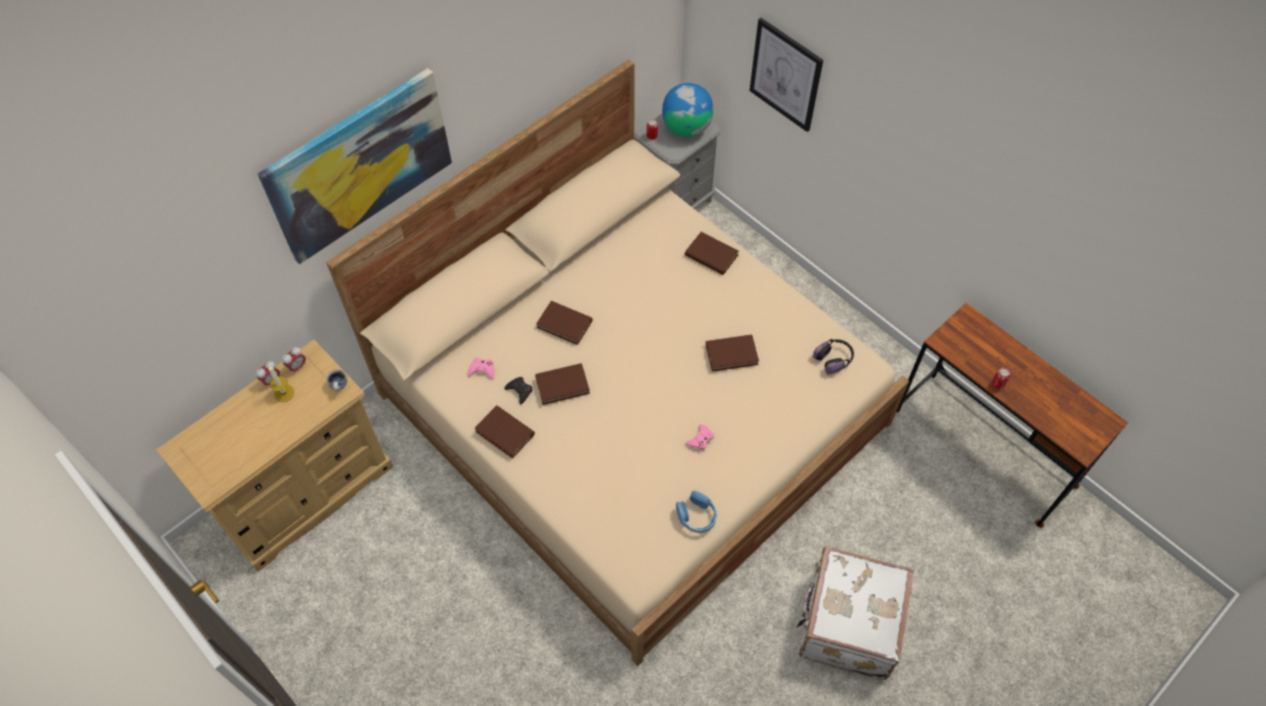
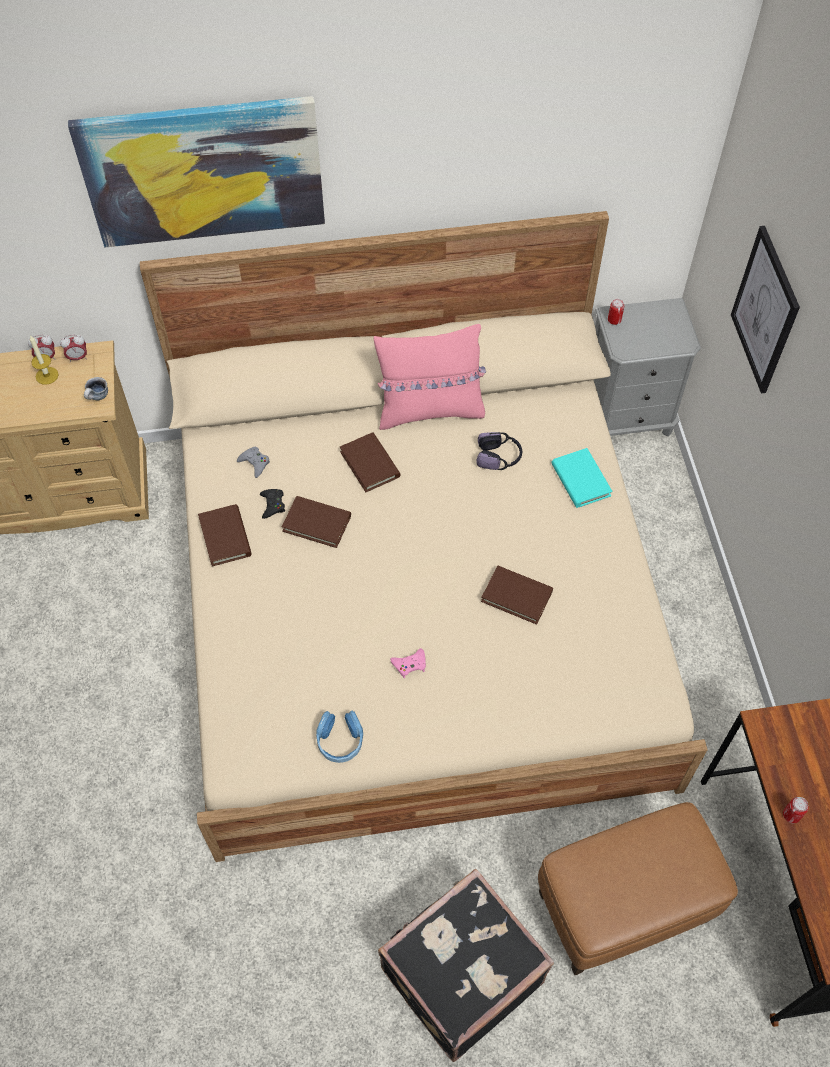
camera: 35 degrees right, 0 degrees up
pink game controller [468,358,494,380] -> grey game controller [237,447,270,478]
globe [662,83,713,137] -> none
brown book [685,232,739,275] -> turquoise book [552,448,612,508]
white suitcase [796,546,914,680] -> black suitcase [378,869,554,1062]
headphones [813,339,854,375] -> headphones moved to [476,432,522,470]
none -> pink pillow [374,324,486,430]
none -> brown ottoman [538,802,738,975]

